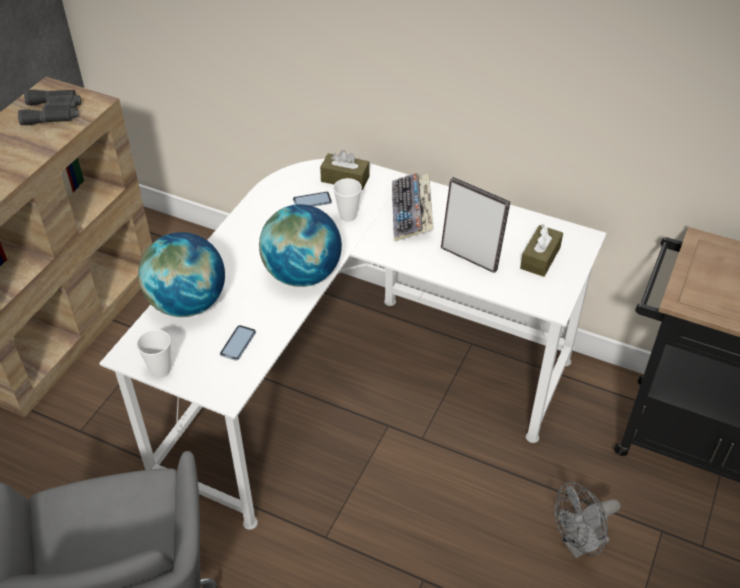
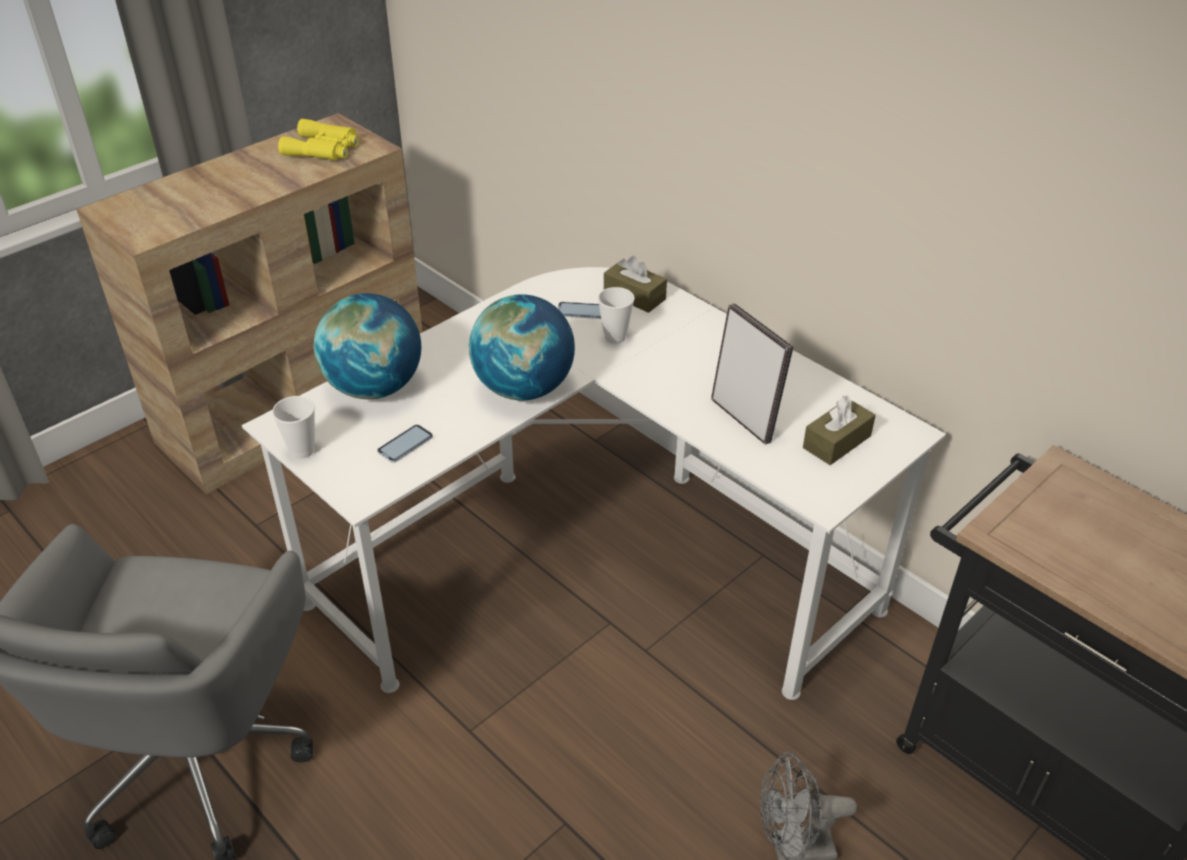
camera: 20 degrees right, 5 degrees down
grey binoculars [18,90,81,125] -> yellow binoculars [278,119,359,160]
keyboard [392,173,434,241] -> none

